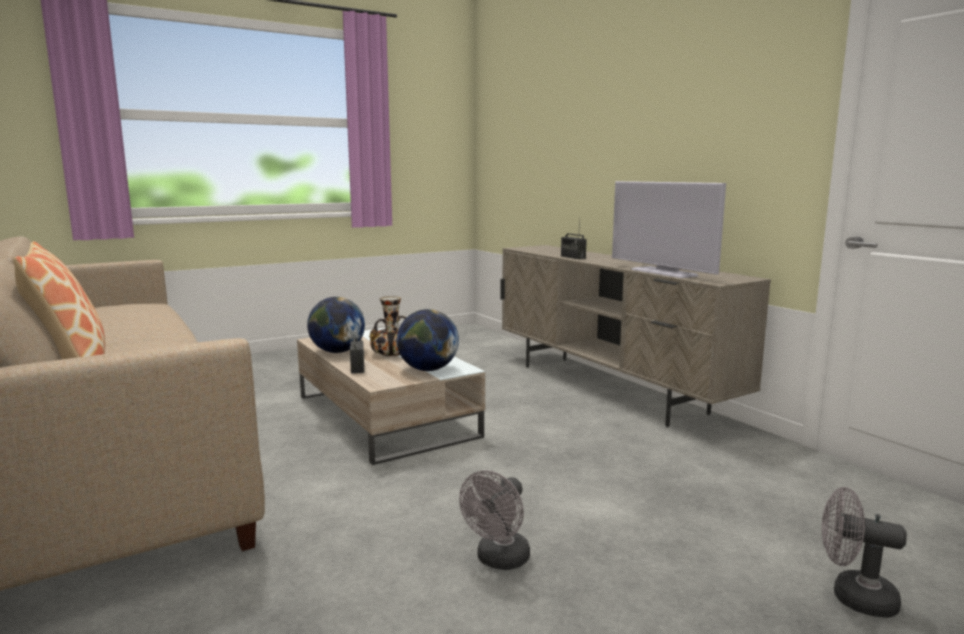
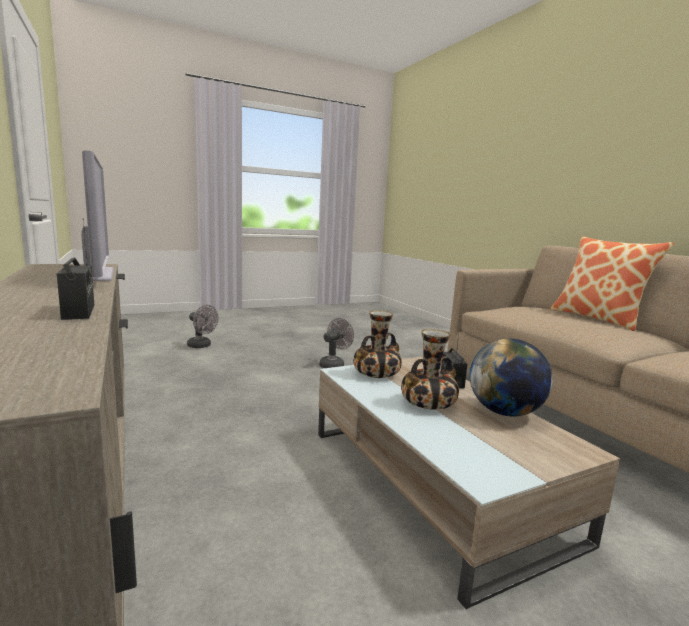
camera: 175 degrees left, 0 degrees up
globe [397,309,459,371] -> vase [353,310,402,378]

